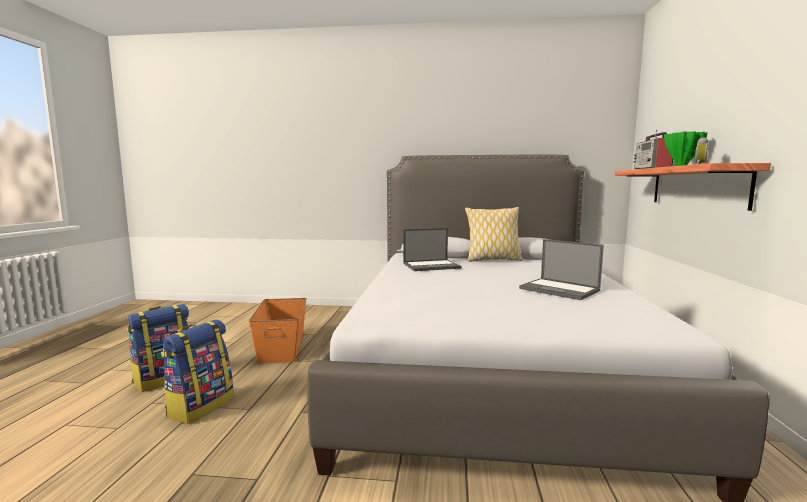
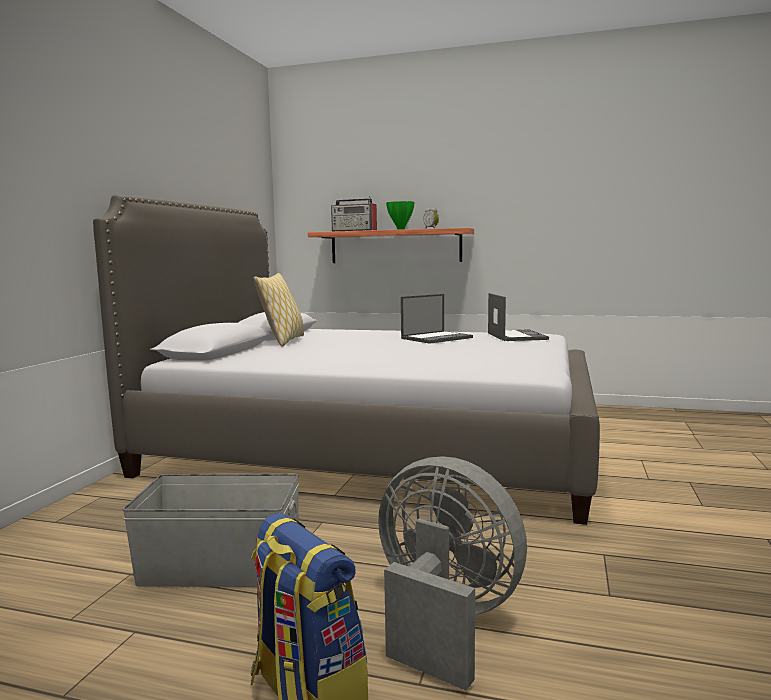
camera: 80 degrees left, 0 degrees up
backpack [161,320,234,424] -> grey fan [378,456,527,691]
orange storage box [249,298,307,364] -> grey storage box [122,474,299,587]
laptop [403,228,461,271] -> laptop moved to [488,293,549,341]

